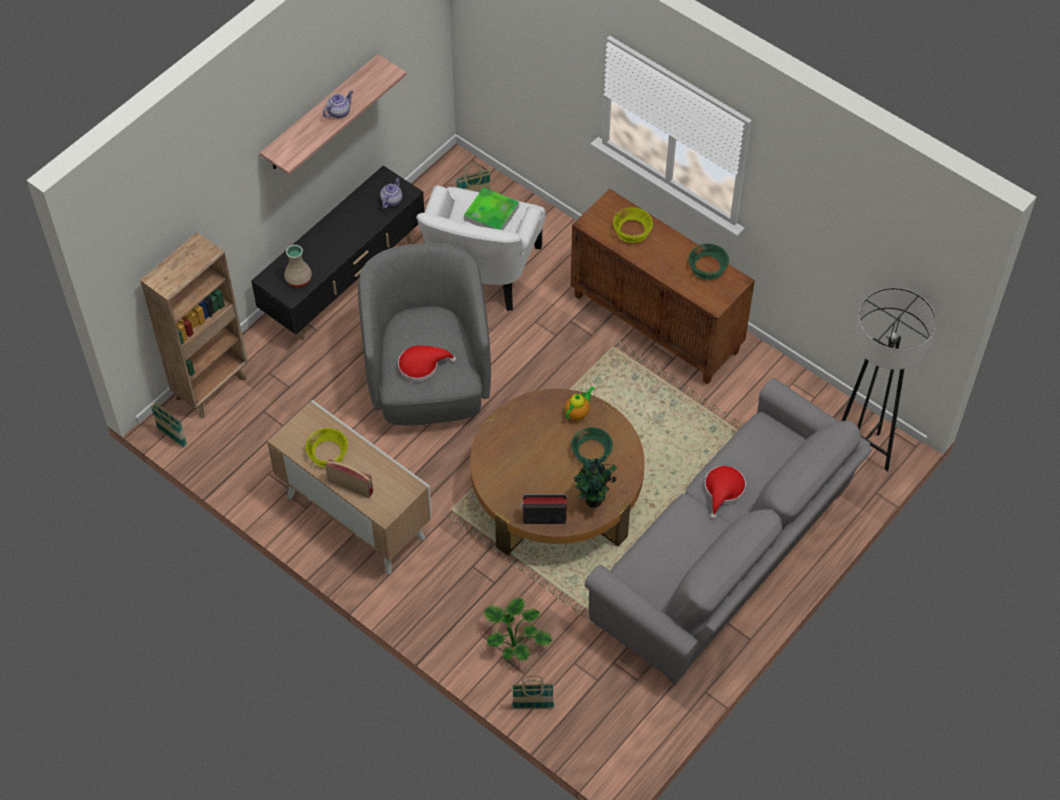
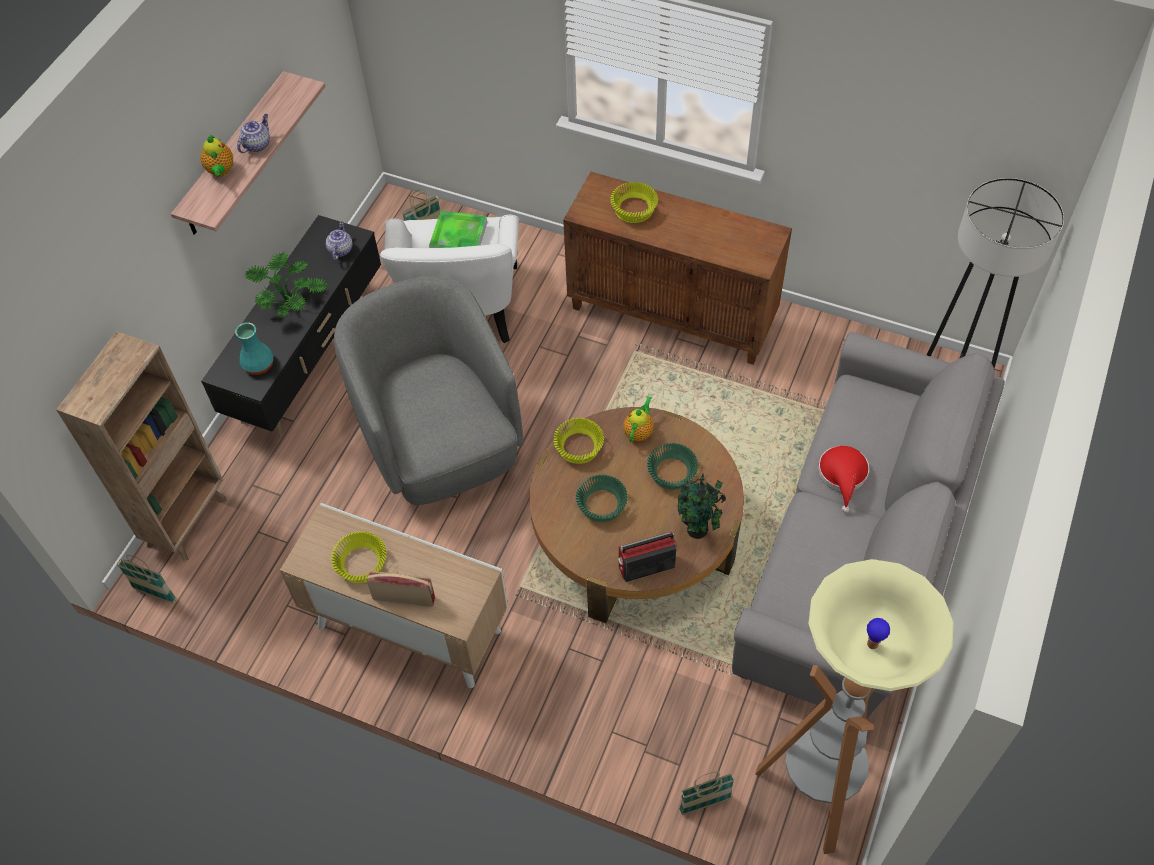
camera: 15 degrees left, 0 degrees up
beige vase [284,245,312,287] -> turquoise vase [235,322,274,375]
red hat [398,345,456,382] -> none
potted plant [483,597,553,661] -> potted plant moved to [245,252,328,318]
green bowl [688,243,729,280] -> green bowl moved to [576,474,628,522]
none -> teapot [200,135,233,177]
none -> yellow bowl [553,418,604,464]
none -> floor lamp [755,559,954,854]

